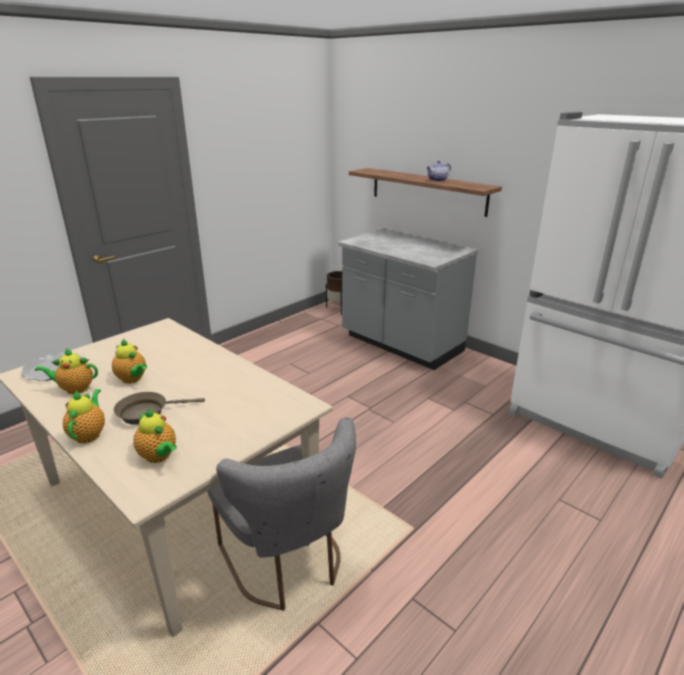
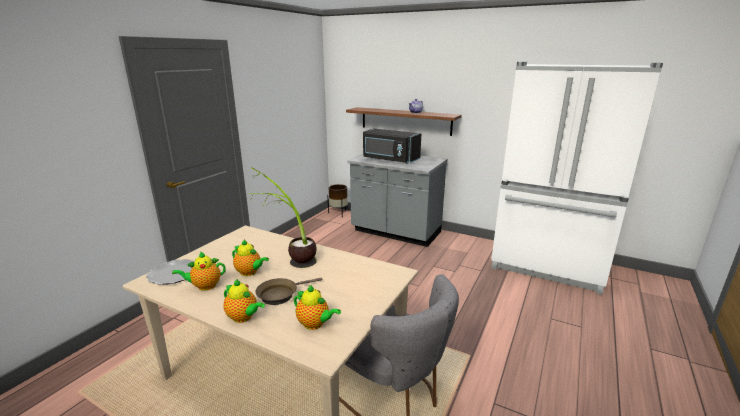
camera: 15 degrees left, 5 degrees down
teapot [63,389,105,443] -> teapot turned 135 degrees clockwise [223,279,265,323]
none -> potted plant [250,167,317,268]
none -> black microwave [363,129,421,164]

